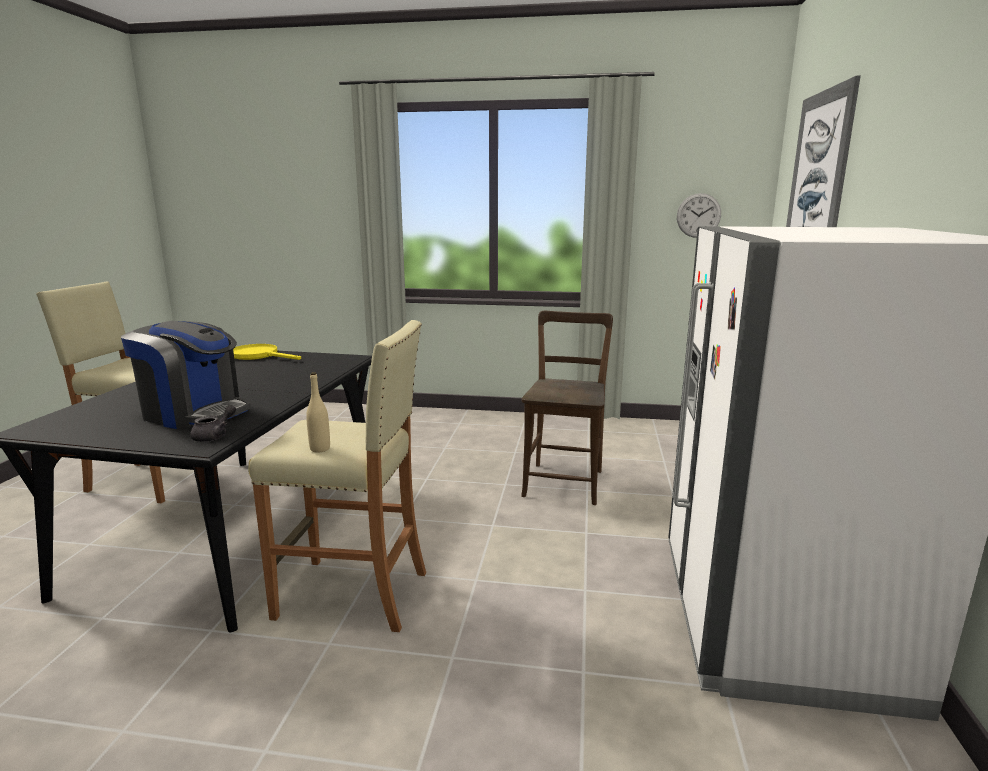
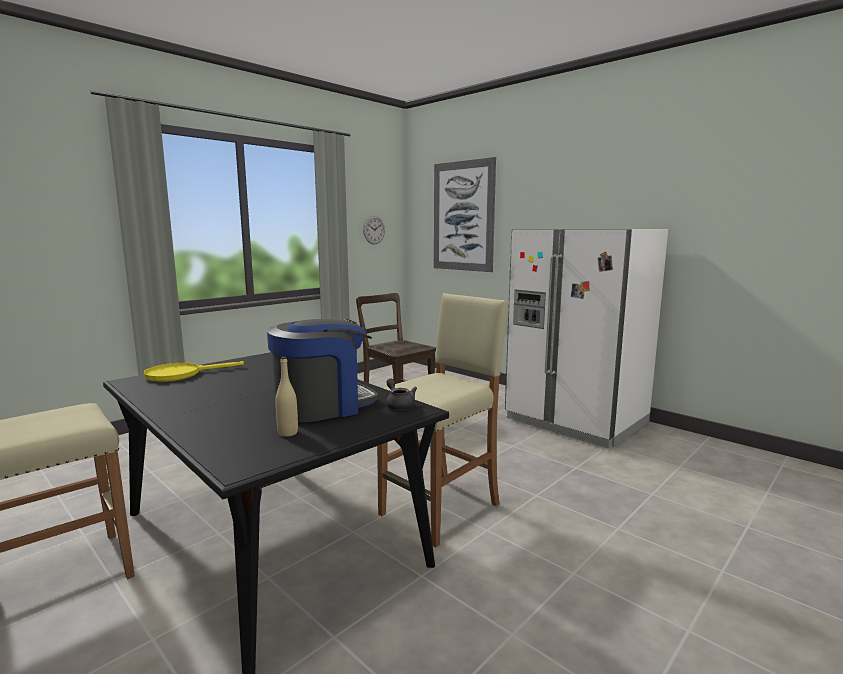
camera: 55 degrees left, 5 degrees down
beige bottle [306,372,330,452] -> beige bottle moved to [275,357,298,437]

